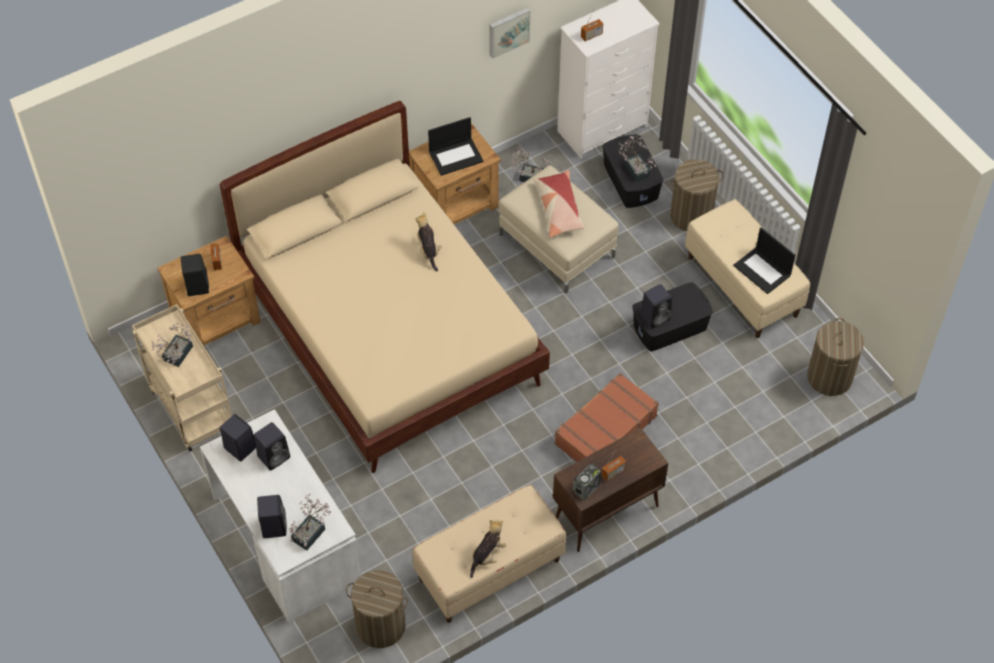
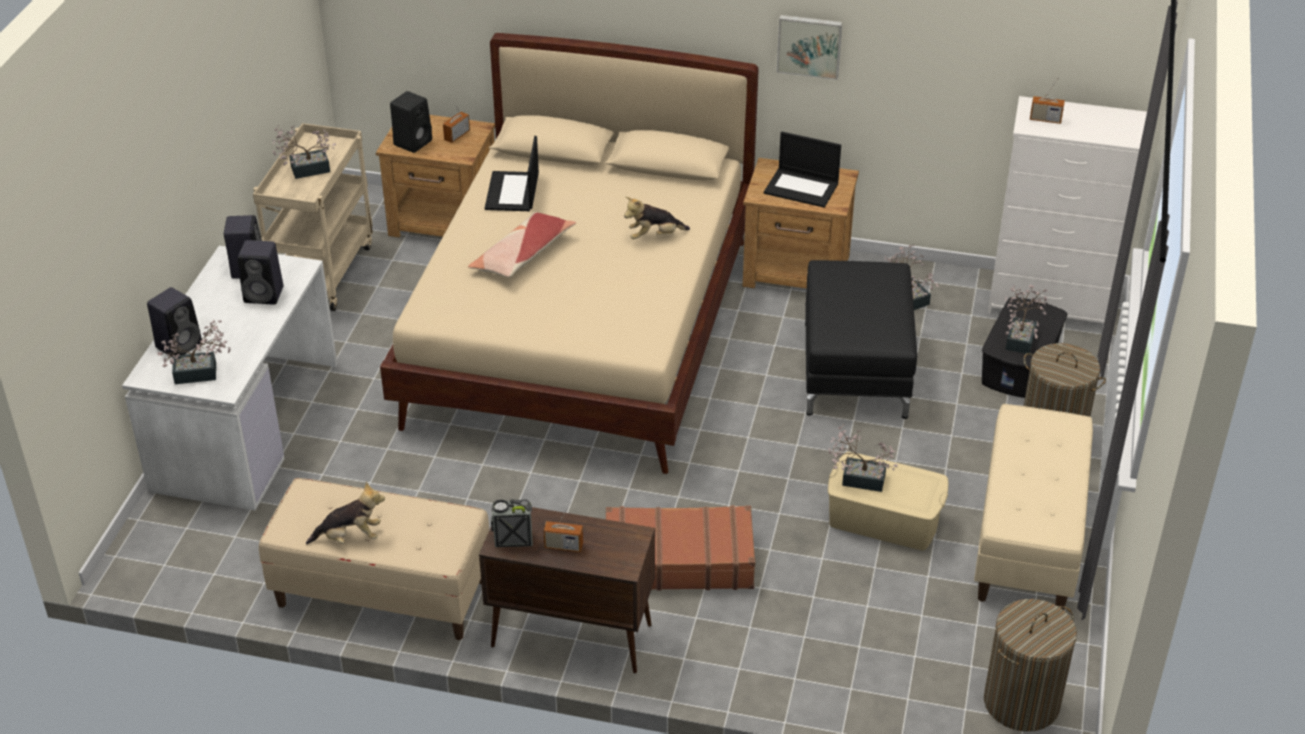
camera: 45 degrees right, 15 degrees down
laundry basket [346,570,408,648] -> none
plush toy [416,211,442,271] -> plush toy turned 135 degrees counterclockwise [624,197,690,239]
picture [489,7,530,59] -> picture moved to [777,15,842,80]
beige ottoman [499,166,619,294] -> black ottoman [805,260,917,419]
pillow [534,170,584,238] -> pillow moved to [468,212,576,277]
black storage box [632,282,712,352] -> beige storage box [828,452,948,550]
black speaker [641,284,672,329] -> potted plant [828,424,898,492]
laptop [733,227,795,294] -> laptop moved to [485,136,539,211]

